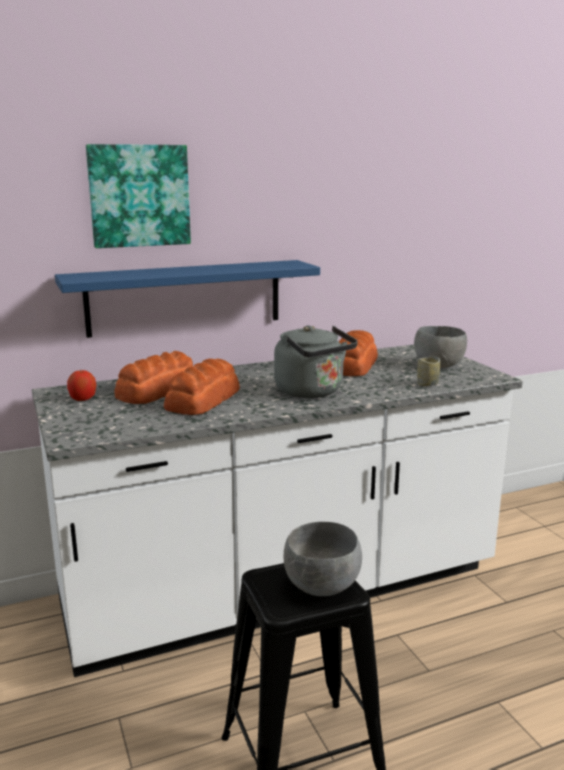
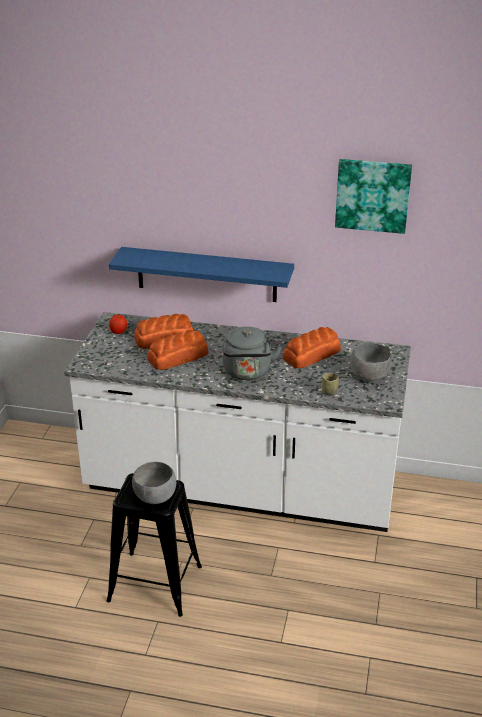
camera: 35 degrees right, 15 degrees up
picture [86,144,191,248] -> picture moved to [335,159,412,234]

